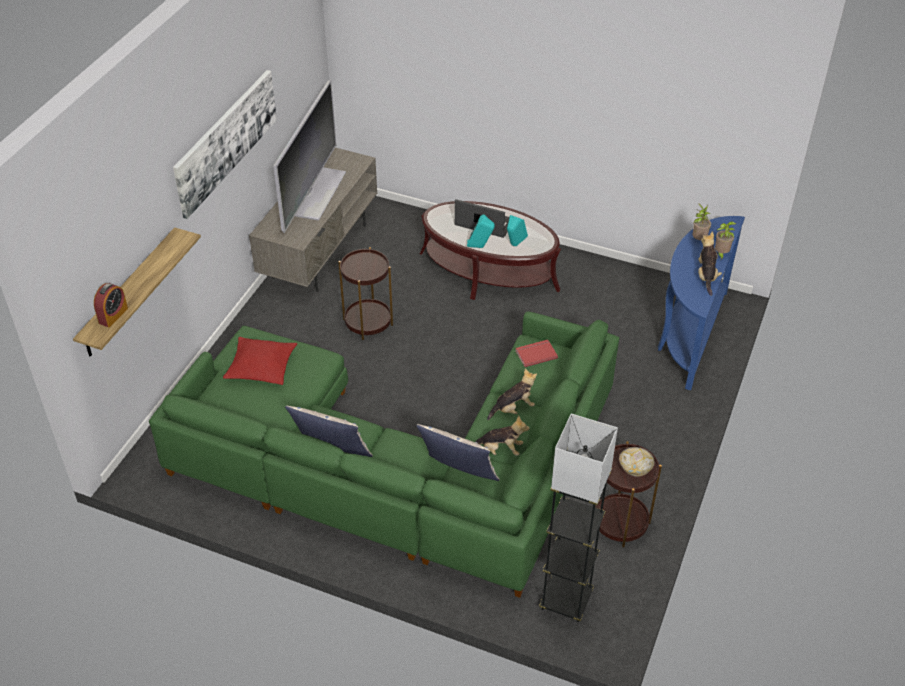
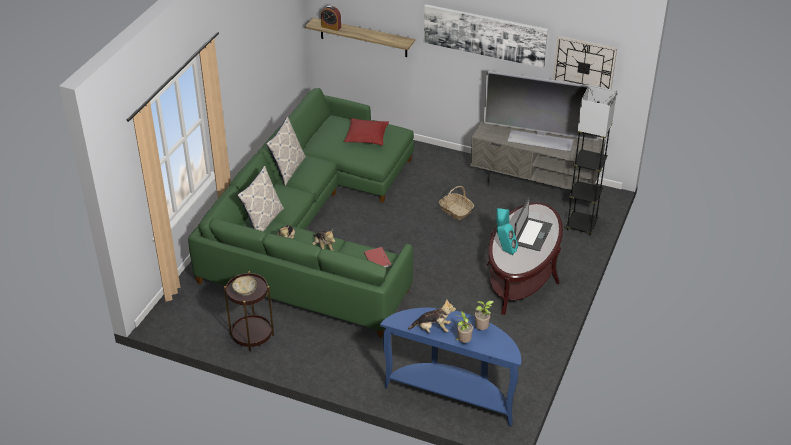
camera: 90 degrees right, 5 degrees down
brown side table [339,247,393,340] -> basket [439,186,474,220]
black floor lamp [539,413,618,622] -> black floor lamp moved to [565,85,617,236]
none -> wall clock [553,36,617,89]

